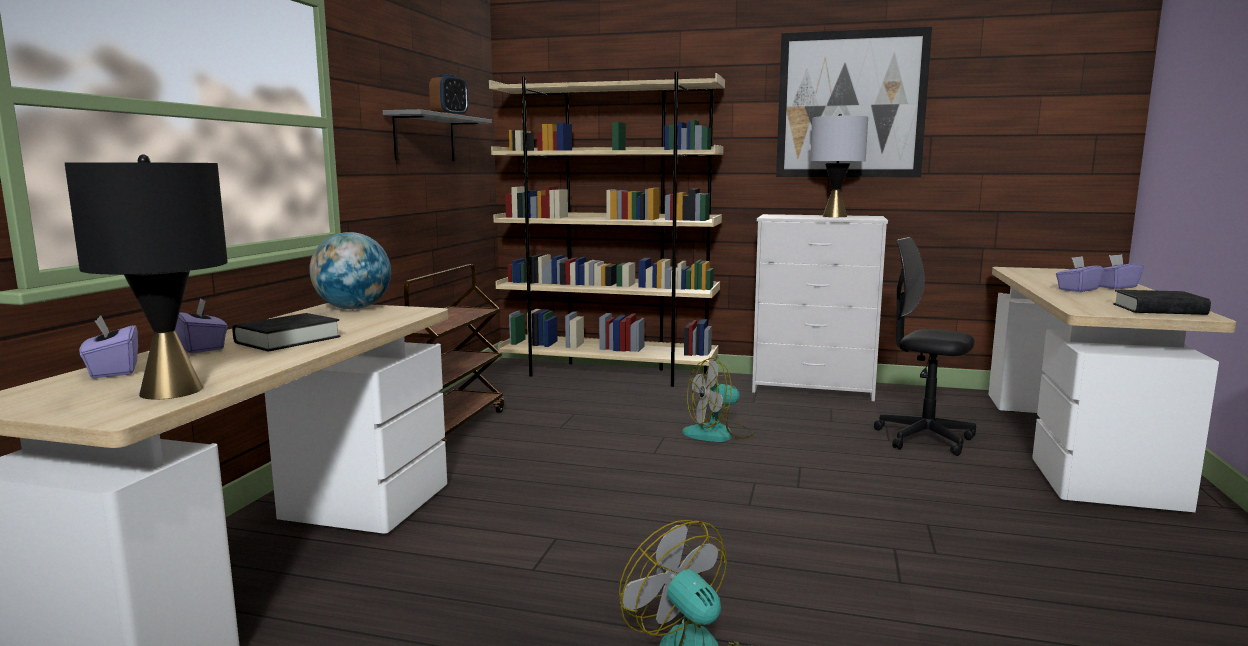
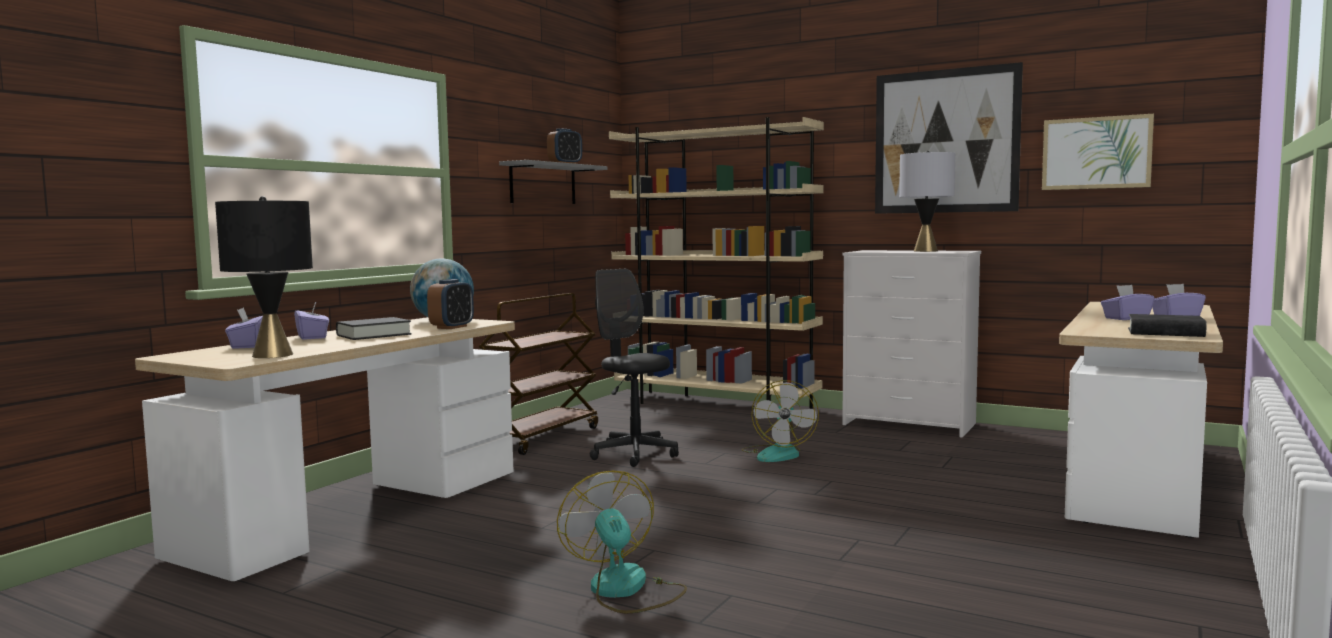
camera: 15 degrees right, 5 degrees down
fan [683,358,754,442] -> fan turned 75 degrees counterclockwise [742,380,819,462]
black office chair [874,237,976,456] -> black office chair moved to [590,269,679,467]
none -> alarm clock [427,279,474,329]
none -> picture [1042,114,1154,190]

